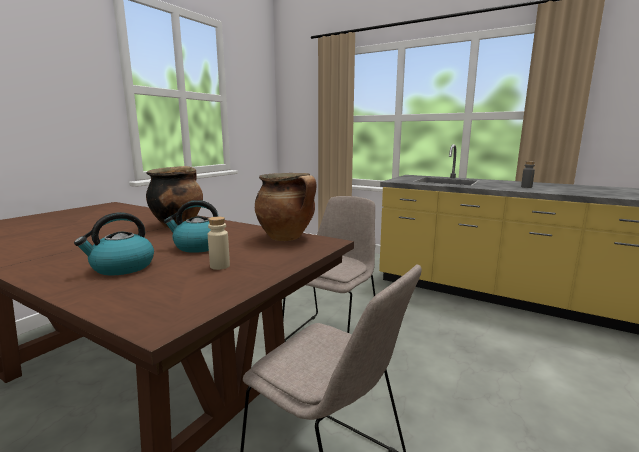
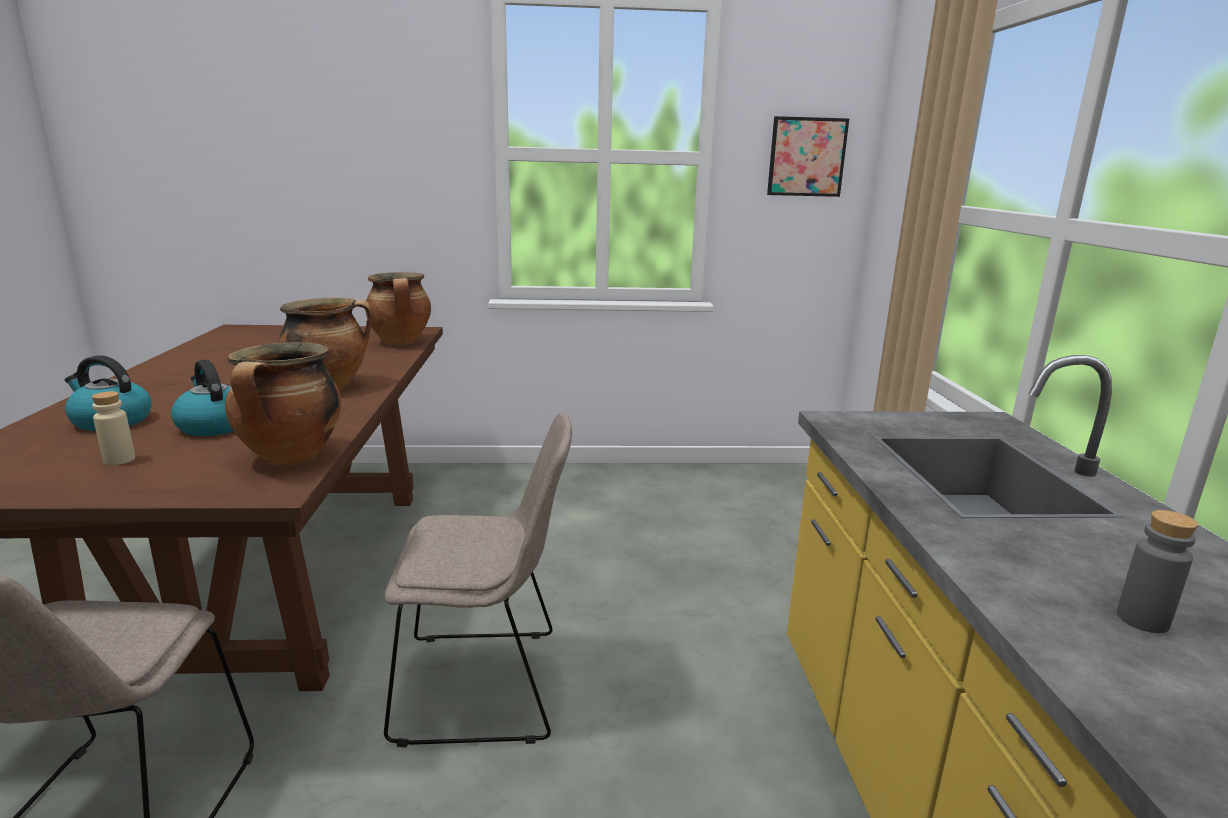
camera: 55 degrees right, 5 degrees up
none -> cooking pot [365,272,431,345]
none -> picture [767,116,849,197]

